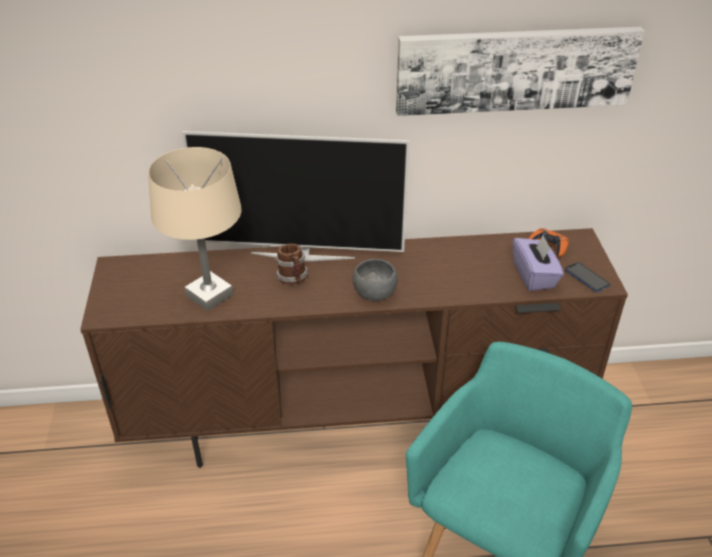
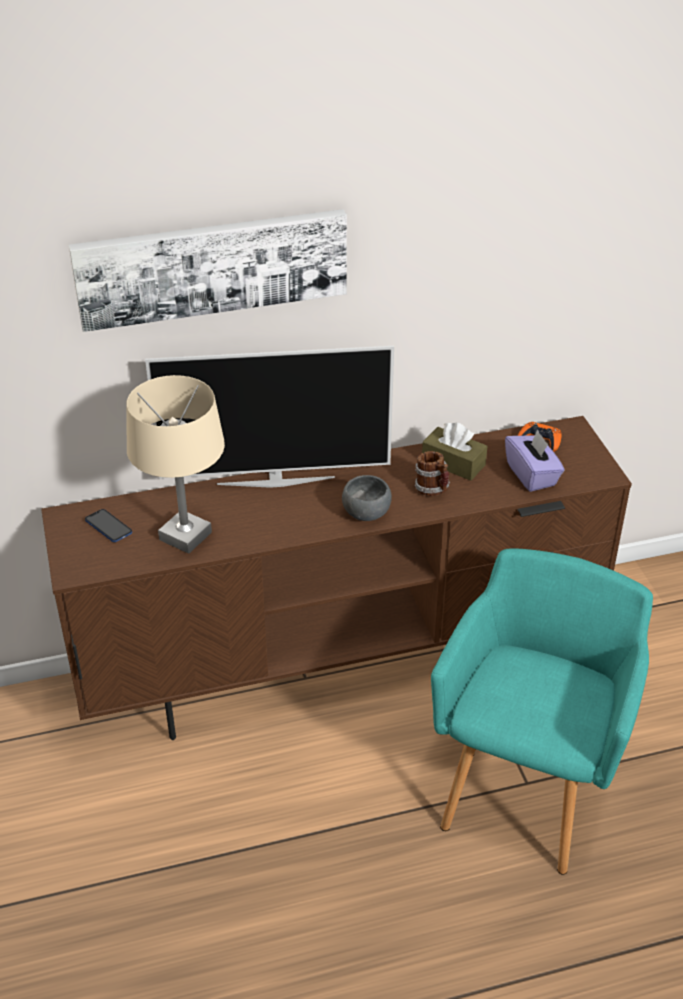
camera: 10 degrees left, 0 degrees up
mug [275,244,308,284] -> mug moved to [415,451,450,496]
picture [396,27,645,116] -> picture moved to [69,209,347,332]
phone [565,262,610,292] -> phone moved to [85,509,132,542]
none -> brown tissue box [422,422,487,481]

